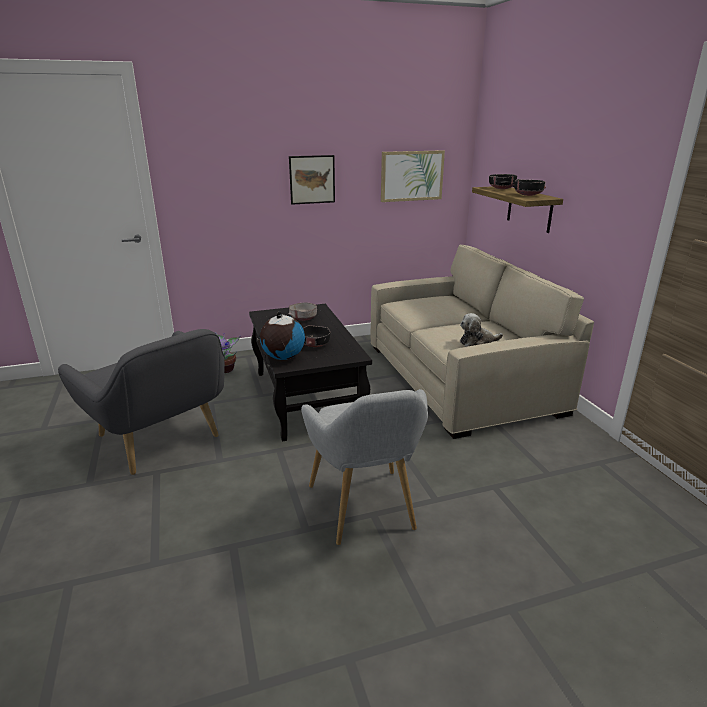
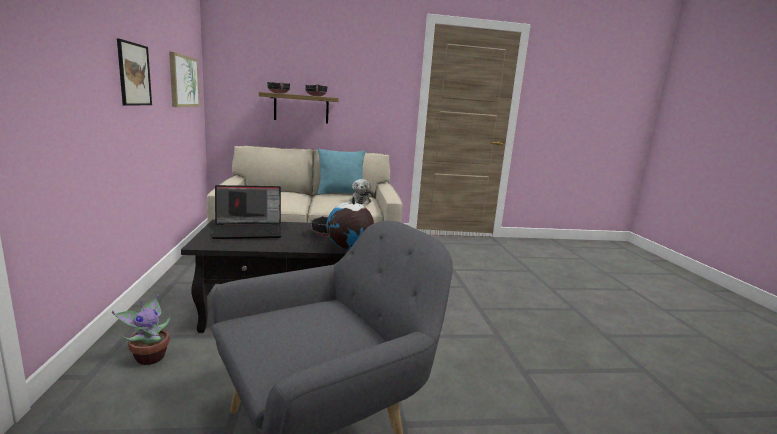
camera: 80 degrees left, 10 degrees down
grey bowl [288,303,317,321] -> laptop [211,185,282,239]
grey armchair [301,389,428,545] -> none
none -> turquoise pillow [317,149,365,195]

